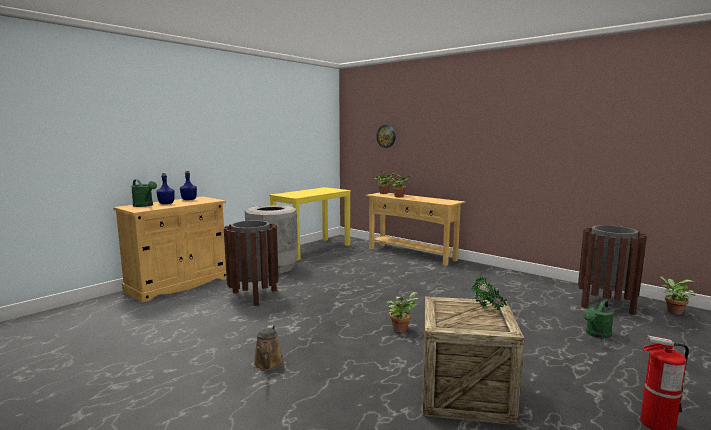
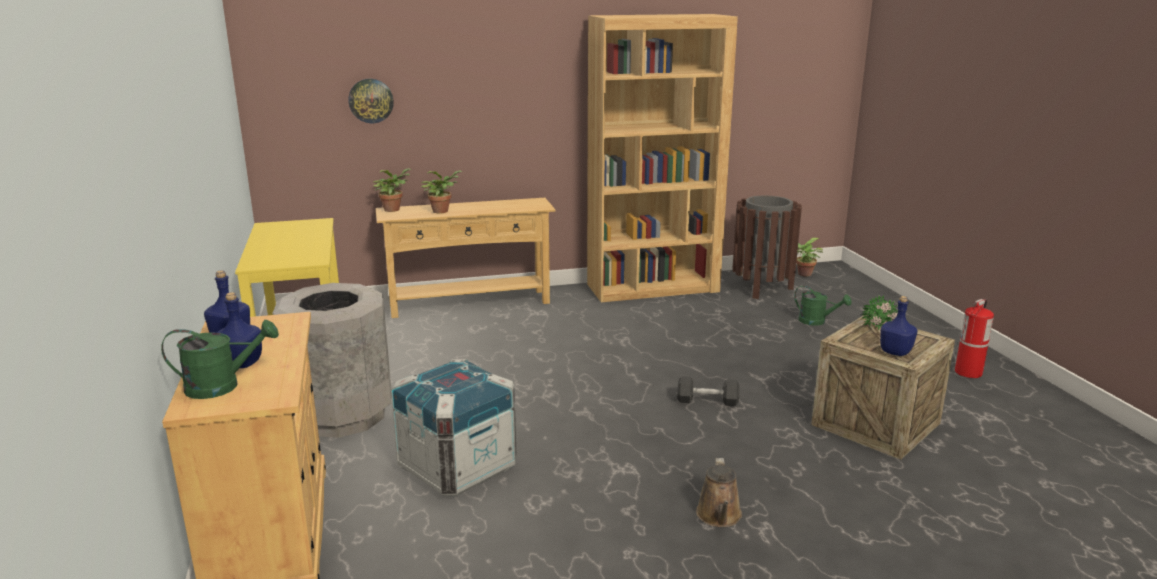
camera: 55 degrees left, 10 degrees up
brown trash can [224,220,279,306] -> crate [391,359,517,496]
brown watering can [253,325,284,371] -> brown watering can turned 60 degrees clockwise [696,458,742,527]
potted plant [387,292,419,333] -> grey dumbbell [677,376,739,406]
green watering can [584,300,614,339] -> green watering can turned 45 degrees counterclockwise [794,285,852,326]
none -> brown bookcase [587,14,738,302]
none -> blue bottle [880,296,917,356]

